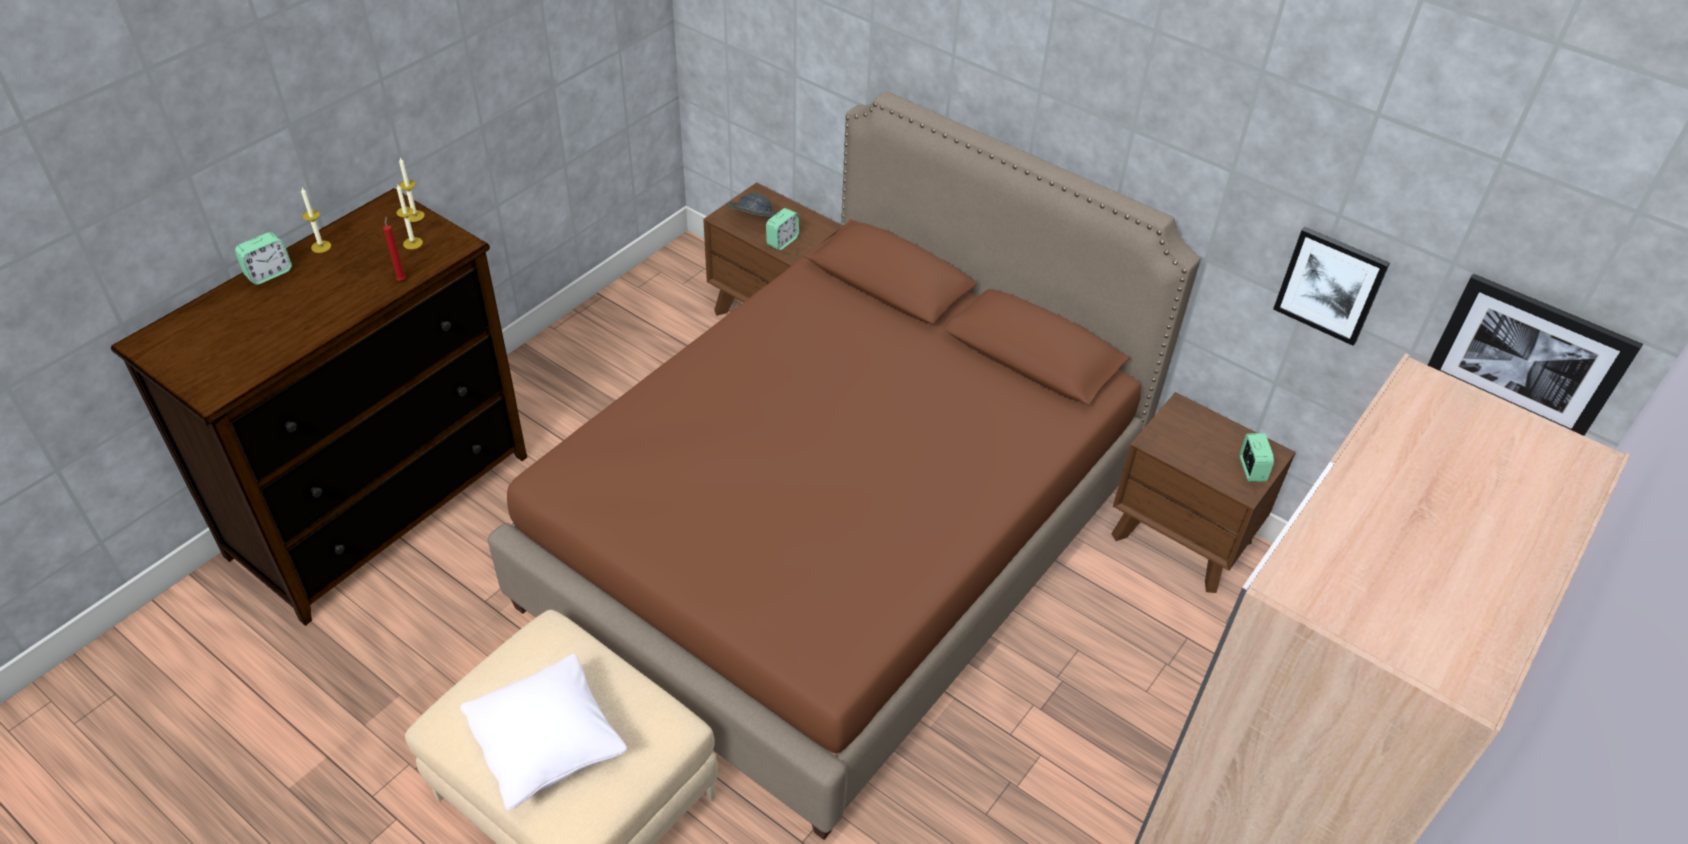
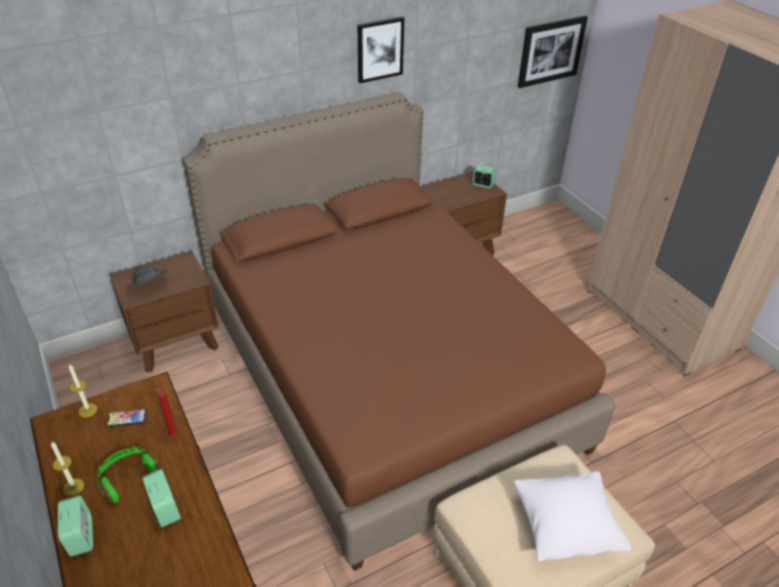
camera: 65 degrees left, 5 degrees down
candle [396,185,423,249] -> phone [107,409,146,427]
alarm clock [766,208,799,250] -> alarm clock moved to [142,469,181,527]
picture [1273,227,1390,346] -> picture moved to [357,17,404,83]
none -> green headphones [97,446,160,504]

